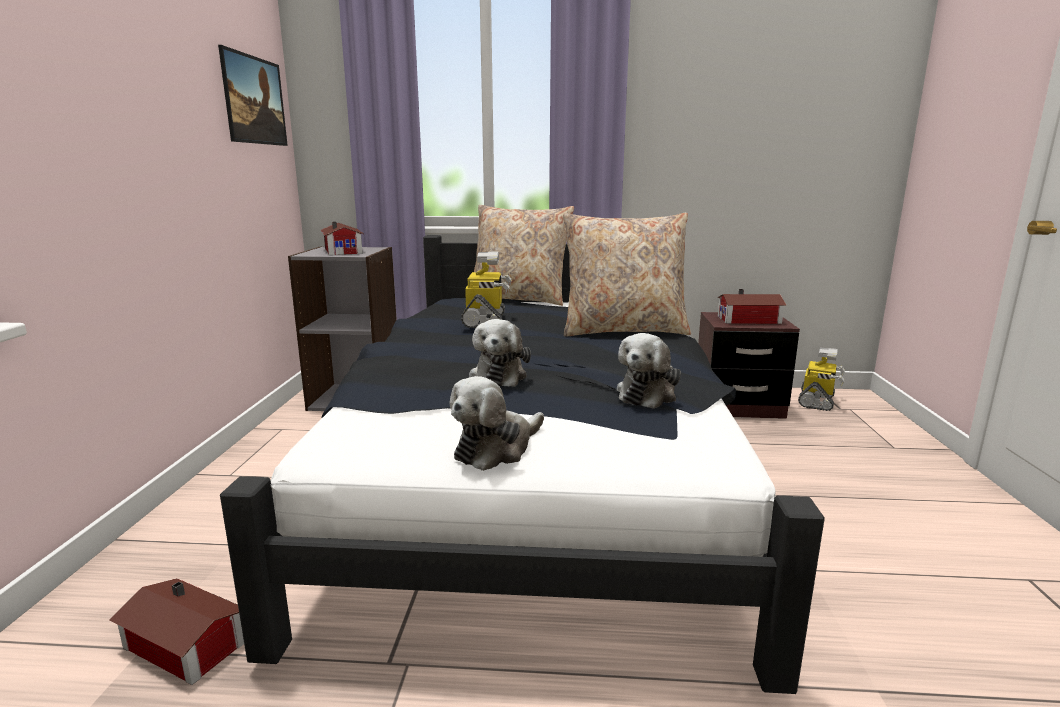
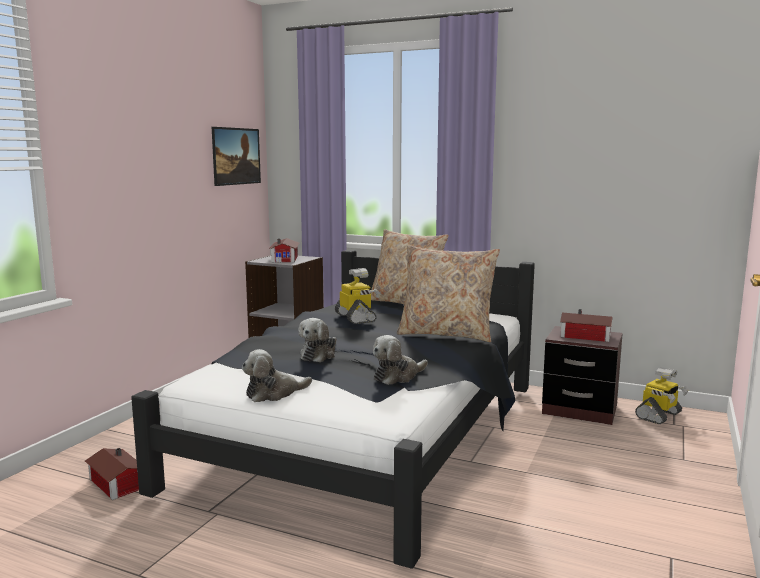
camera: 20 degrees right, 5 degrees down
toy robot [461,251,512,328] -> toy robot turned 45 degrees counterclockwise [335,268,381,324]

